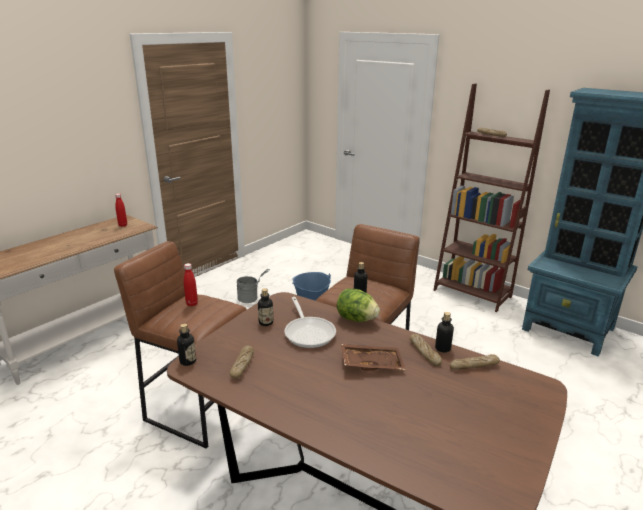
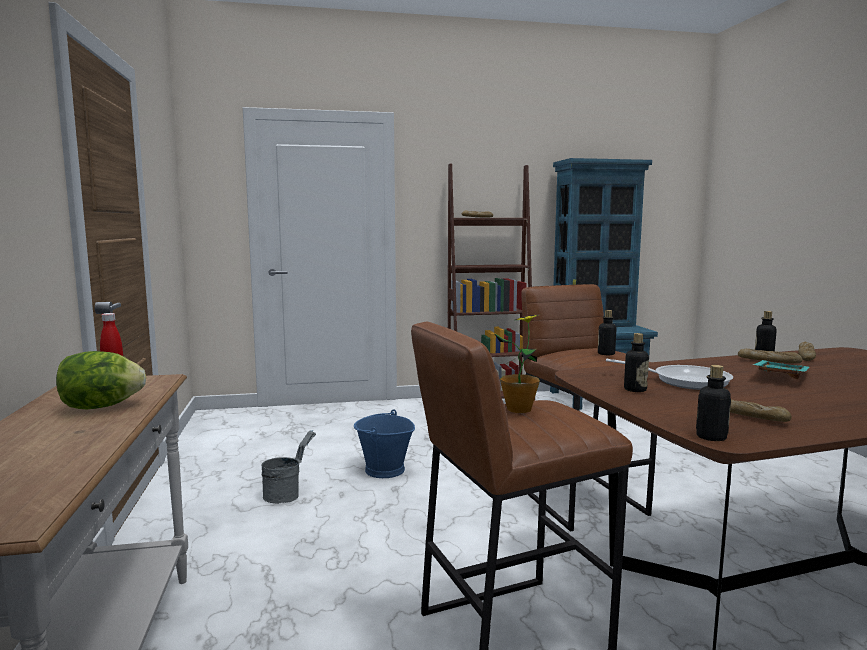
camera: 50 degrees left, 15 degrees down
red bottle [184,263,198,307] -> potted plant [494,315,540,413]
lettuce [337,288,380,322] -> lettuce moved to [56,351,146,409]
brown tray [341,344,405,371] -> turquoise tray [752,360,809,379]

